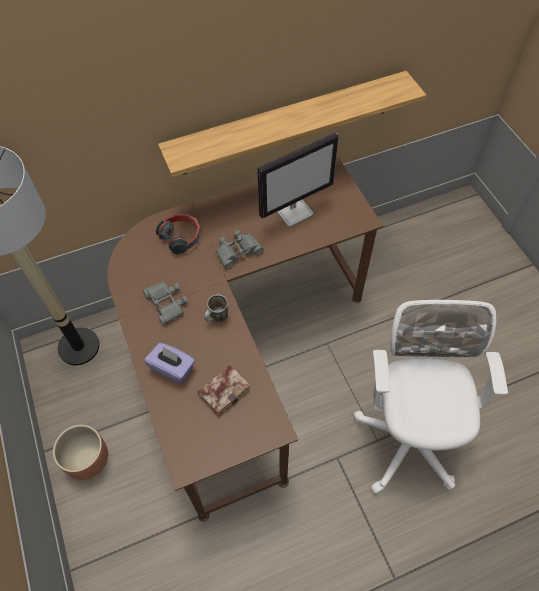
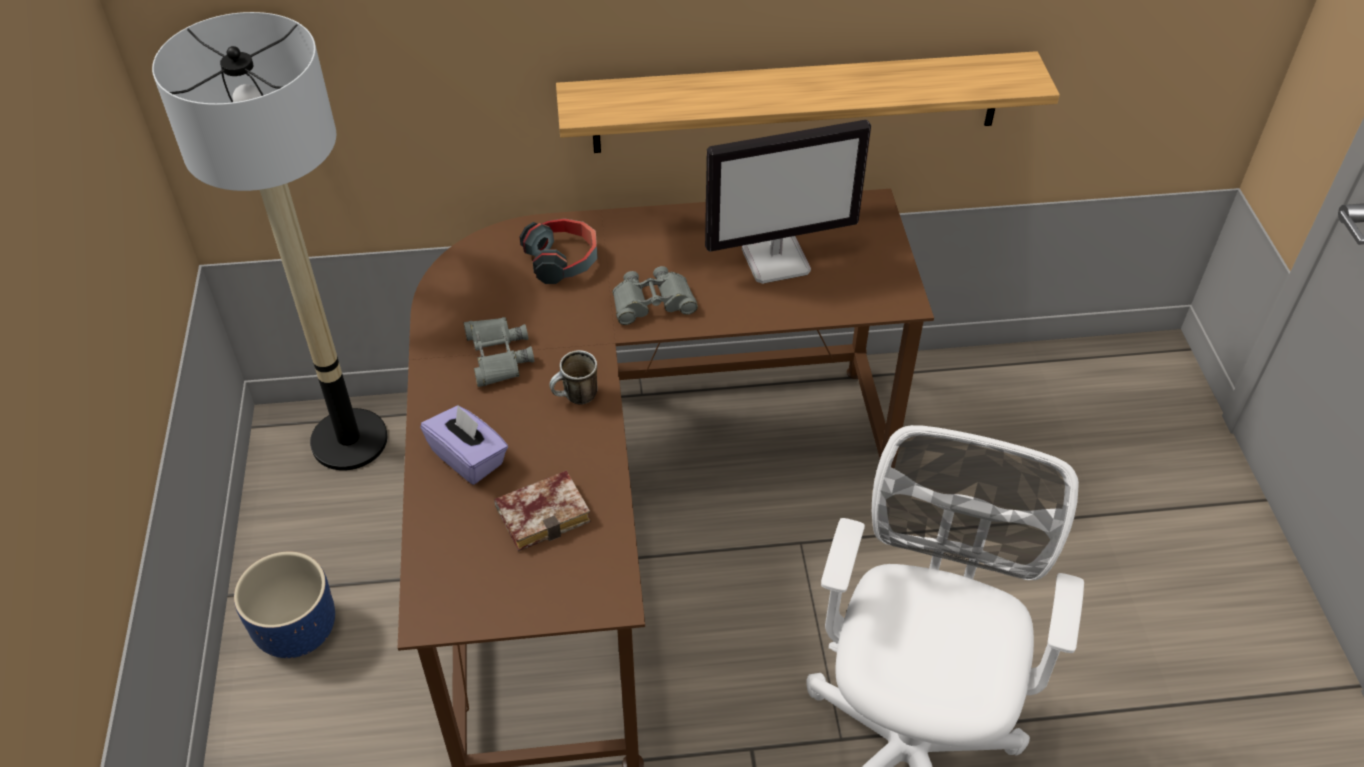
camera: 15 degrees right, 10 degrees down
brown planter [53,425,108,480] -> blue planter [234,552,335,658]

